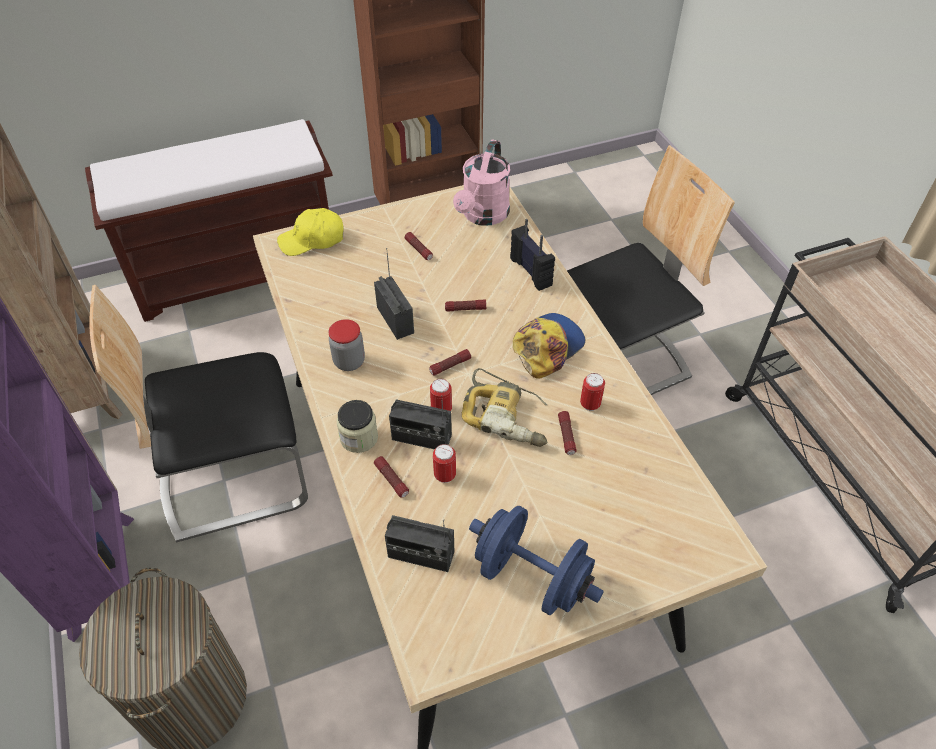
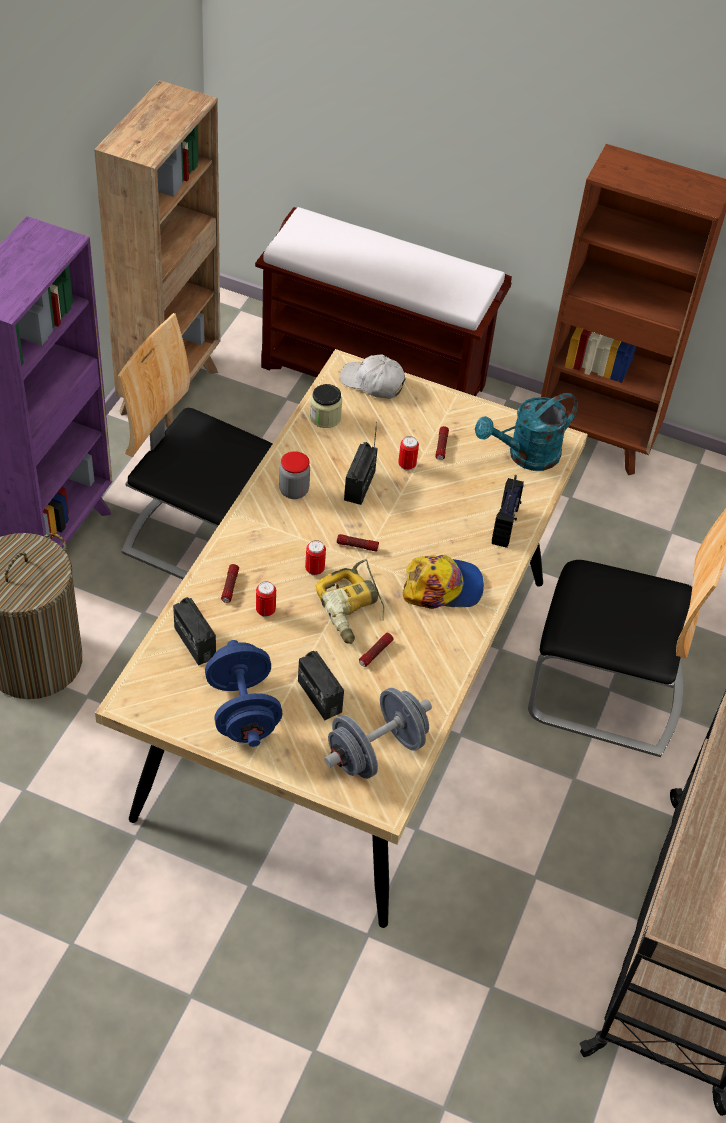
camera: 40 degrees right, 0 degrees up
yellow cap [277,208,344,256] -> white cap [340,355,406,398]
jar [337,400,378,453] -> jar moved to [310,384,342,428]
radio [389,395,452,449] -> radio moved to [298,651,344,720]
flashlight [445,299,486,312] -> none
pink watering can [453,140,510,226] -> turquoise watering can [475,393,578,471]
can [580,373,605,411] -> can moved to [398,436,419,471]
none -> grey dumbbell [324,687,432,779]

